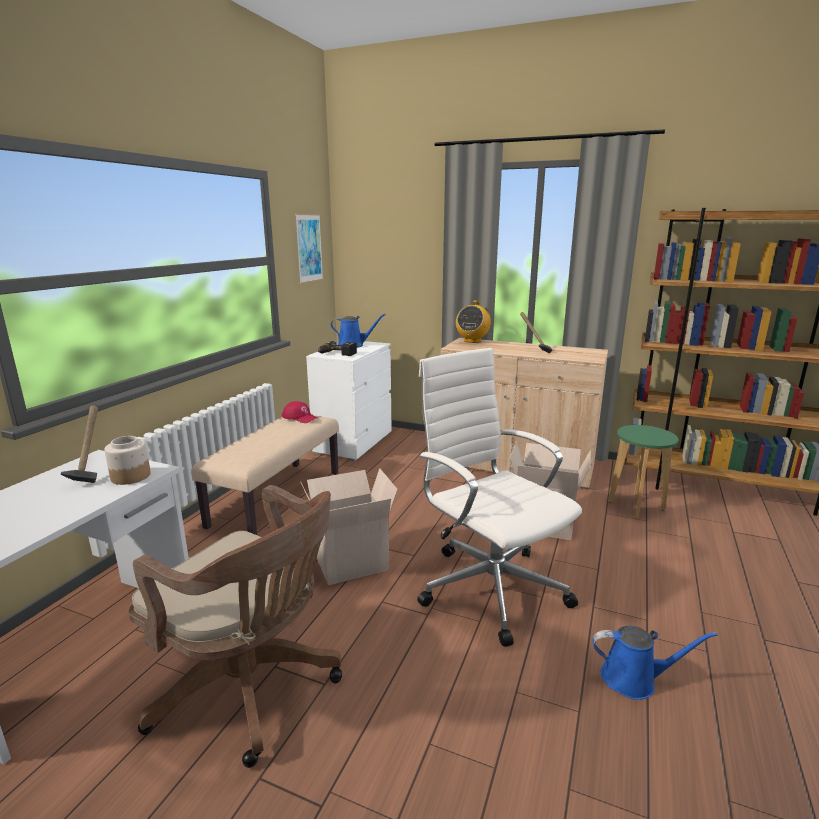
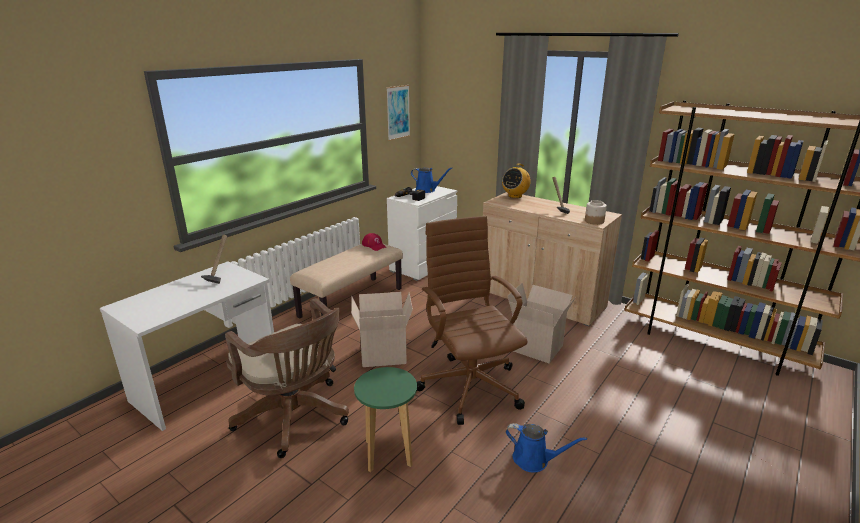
camera: 15 degrees right, 5 degrees up
jar [104,436,151,485] -> jar moved to [585,200,607,225]
white office chair [417,348,582,647] -> brown office chair [417,216,527,425]
green stool [608,425,678,519] -> green stool moved to [354,367,417,472]

